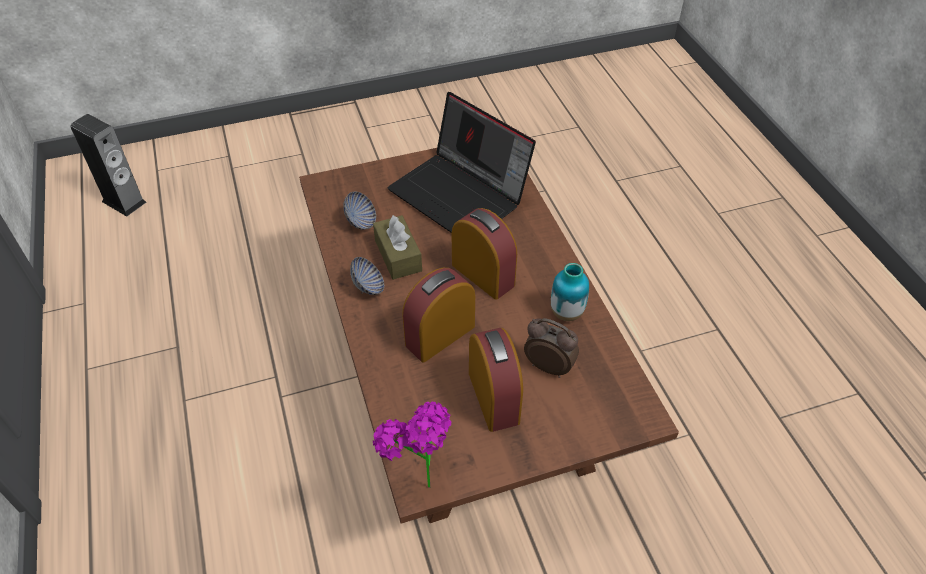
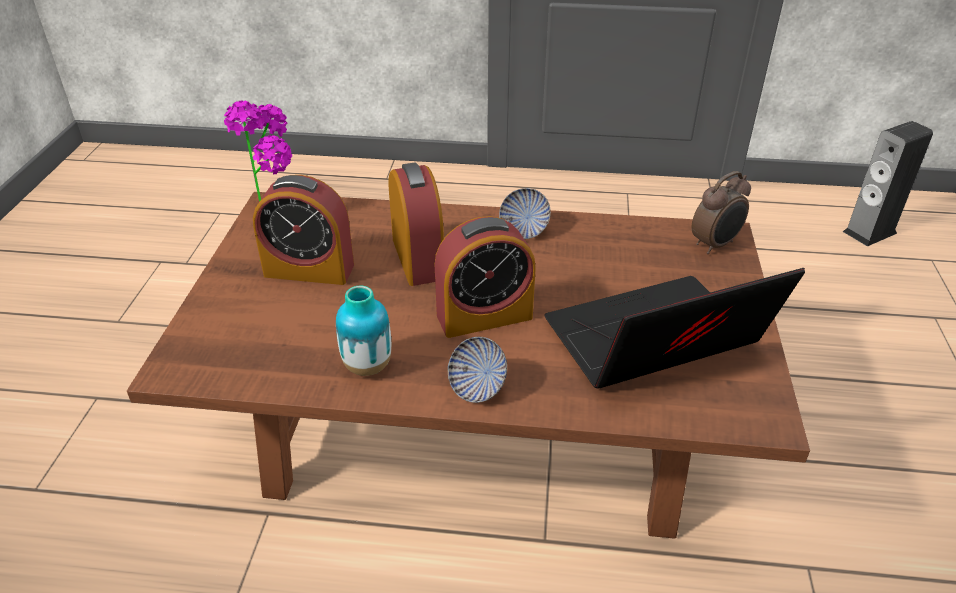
camera: 115 degrees right, 10 degrees down
bowl [343,191,376,230] -> bowl moved to [448,337,507,403]
brown tissue box [373,215,422,280] -> none
alarm clock [524,318,579,378] -> alarm clock moved to [692,171,751,254]

